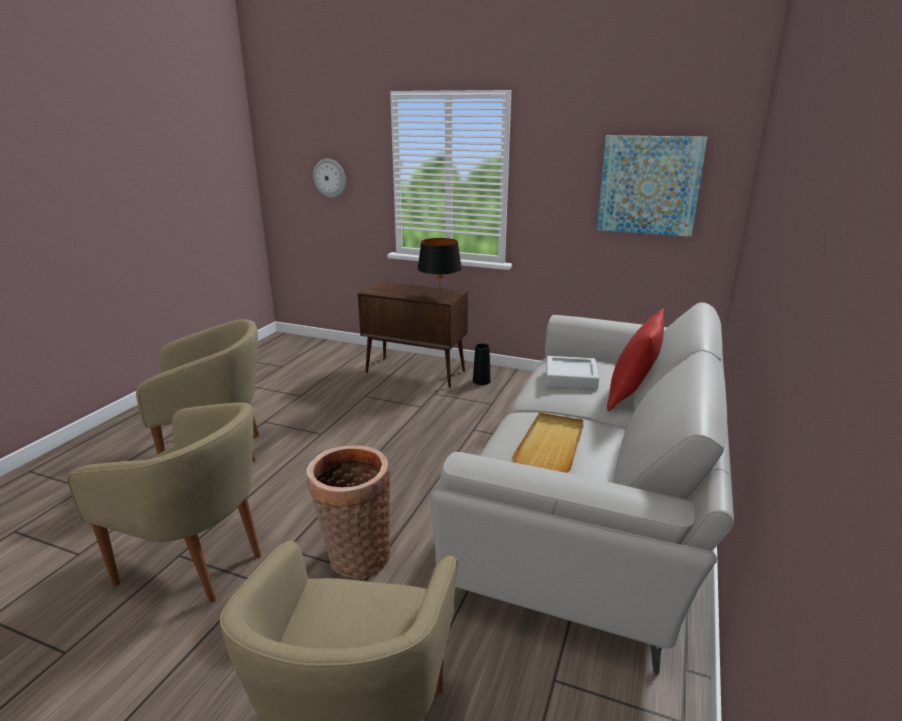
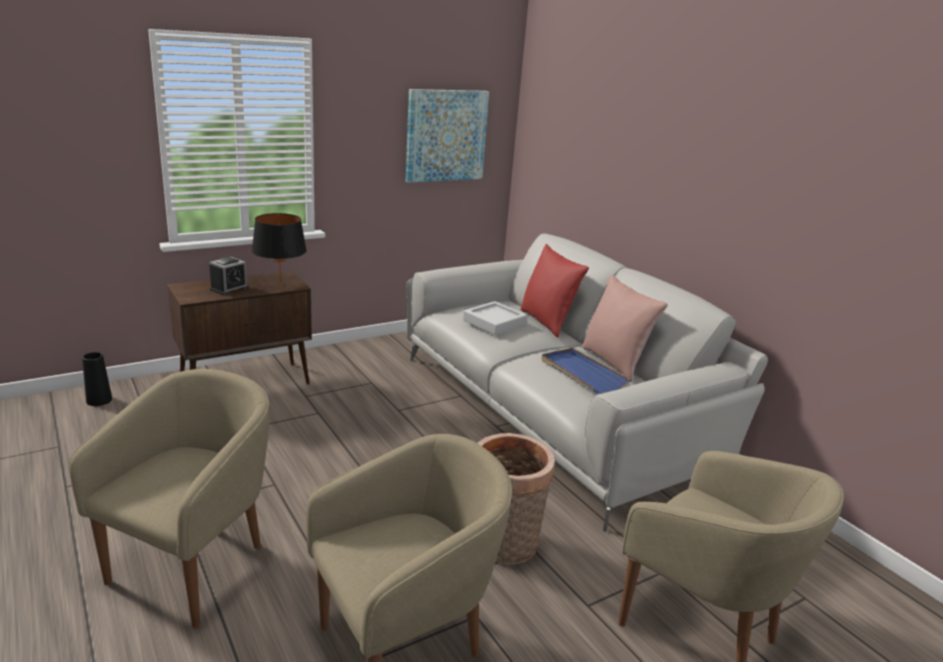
camera: 55 degrees left, 0 degrees up
wall clock [313,158,346,198] -> none
black vase [473,344,491,385] -> black vase moved to [82,352,112,406]
beige tray [512,413,584,473] -> blue tray [541,348,631,394]
none -> alarm clock [209,257,249,295]
none -> pink pillow [582,274,668,382]

